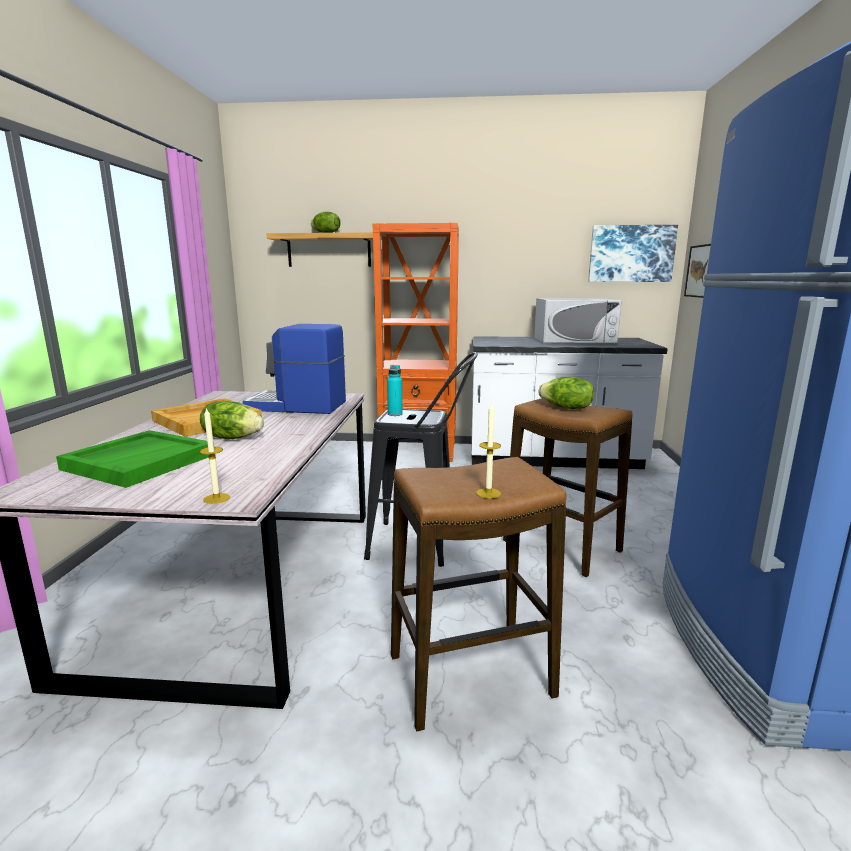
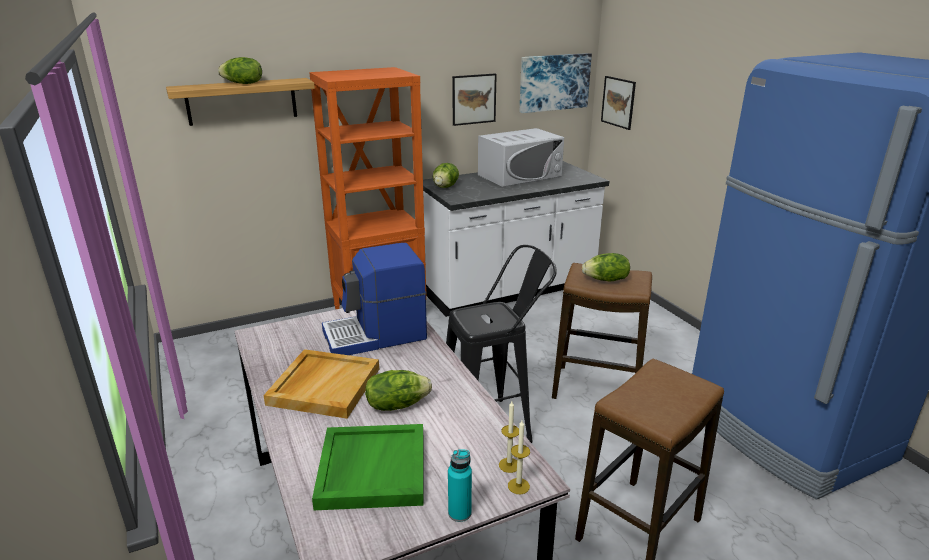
camera: 30 degrees left, 10 degrees up
turquoise bottle [387,365,403,416] -> turquoise bottle moved to [448,449,472,522]
candle [476,404,501,499] -> candle moved to [499,401,519,473]
none -> lettuce [433,163,459,188]
none -> picture [452,73,497,126]

